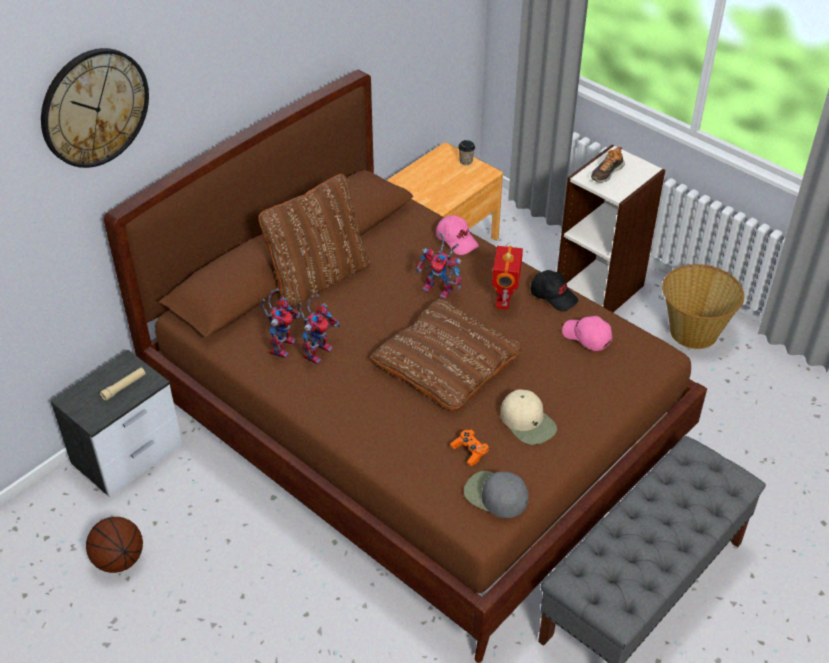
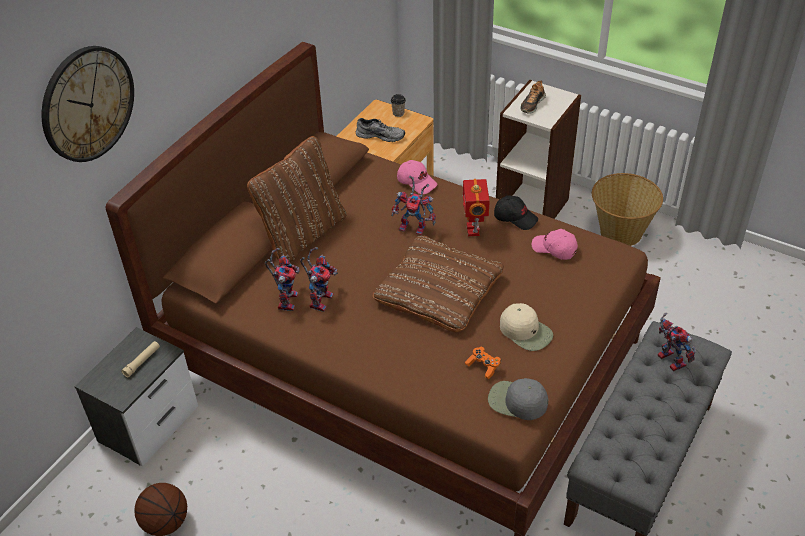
camera: 10 degrees left, 0 degrees up
none -> grey shoe [356,118,405,142]
none -> toy robot [658,313,696,371]

